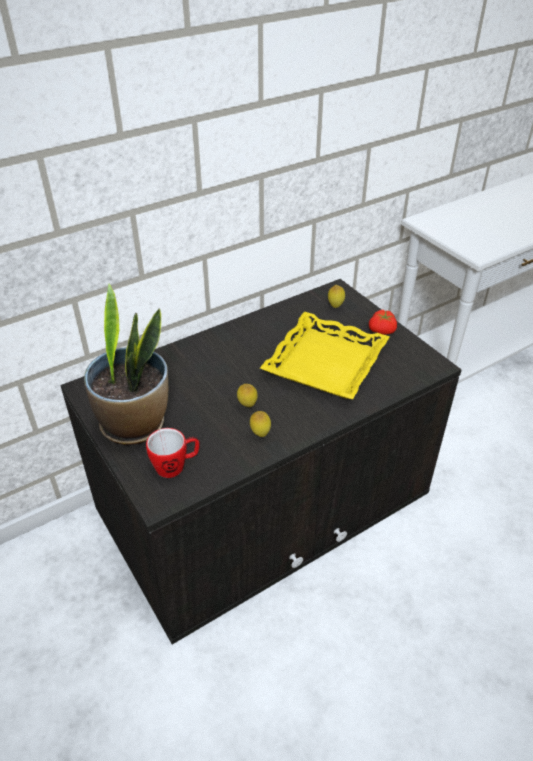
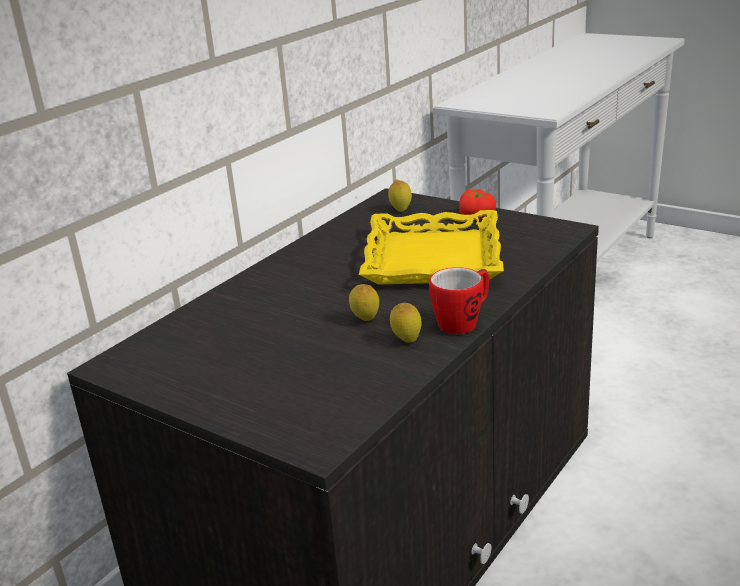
camera: 20 degrees left, 15 degrees down
potted plant [84,284,168,445] -> none
mug [146,428,200,478] -> mug moved to [429,267,489,334]

